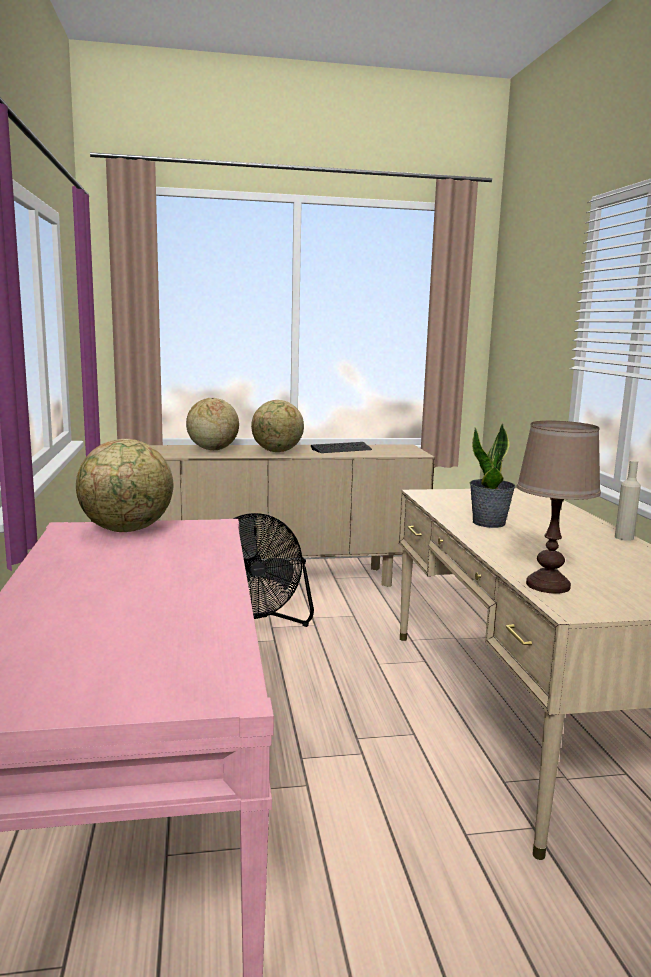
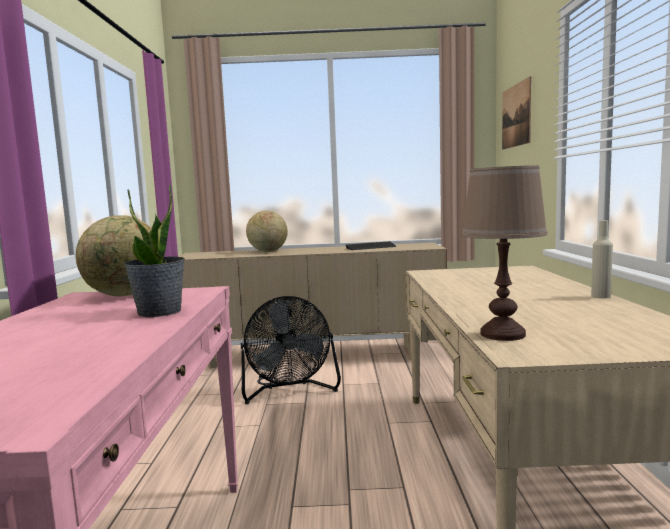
camera: 10 degrees right, 5 degrees down
globe [251,400,304,452] -> none
potted plant [470,423,516,528] -> potted plant moved to [124,184,185,317]
none -> picture [502,76,531,150]

